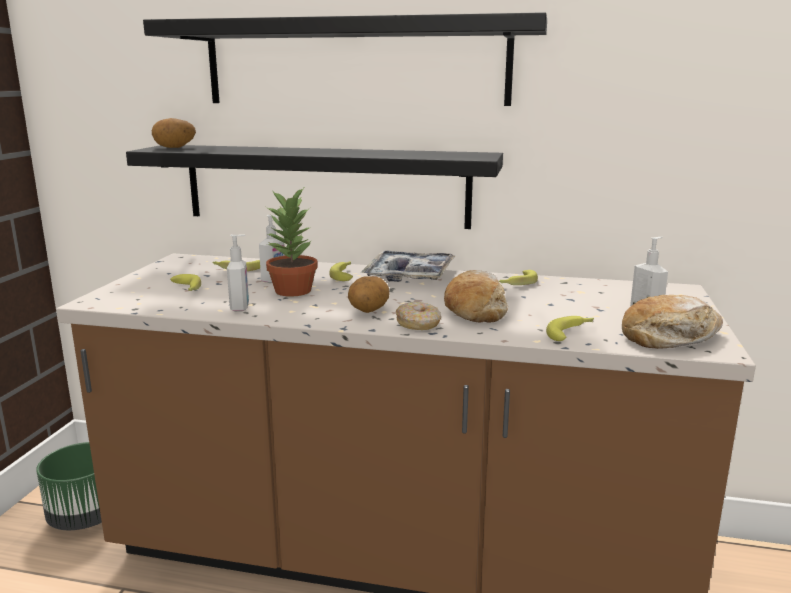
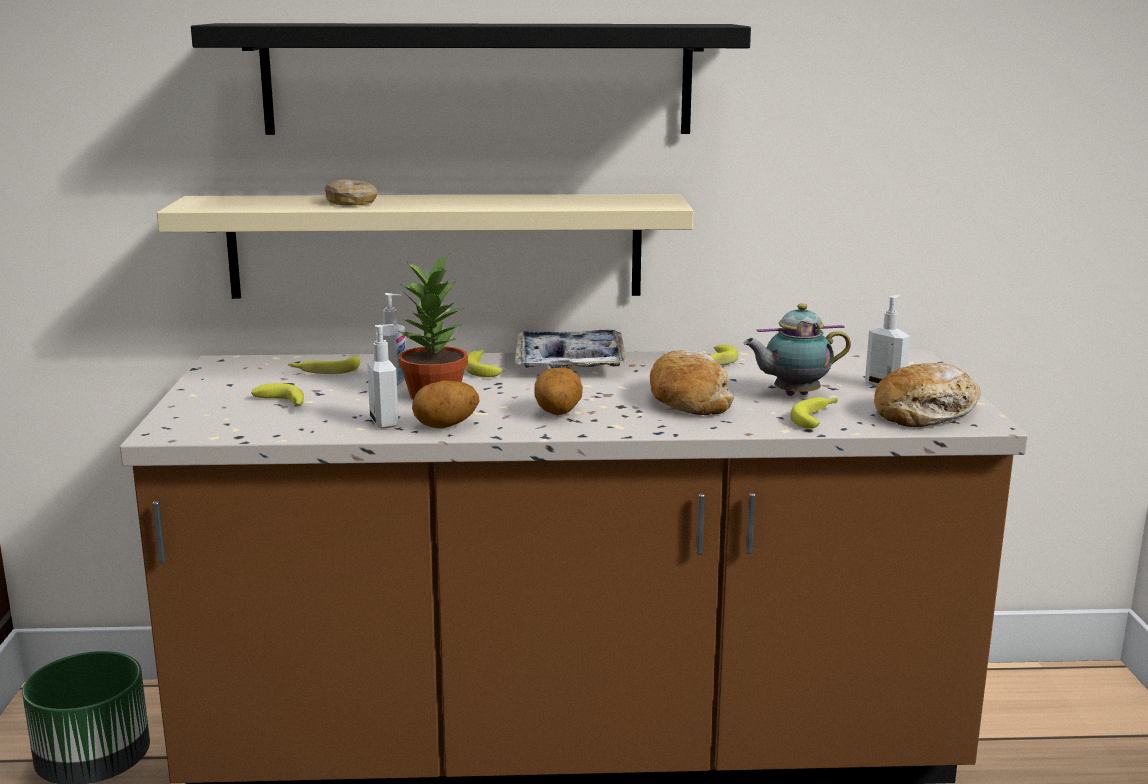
camera: 15 degrees left, 0 degrees up
black shelf [126,145,503,229] -> beige shelf [157,194,693,299]
potato [152,118,196,148] -> potato moved to [412,381,480,429]
donut [396,302,441,330] -> donut moved to [324,179,377,206]
none -> teapot [744,303,851,396]

